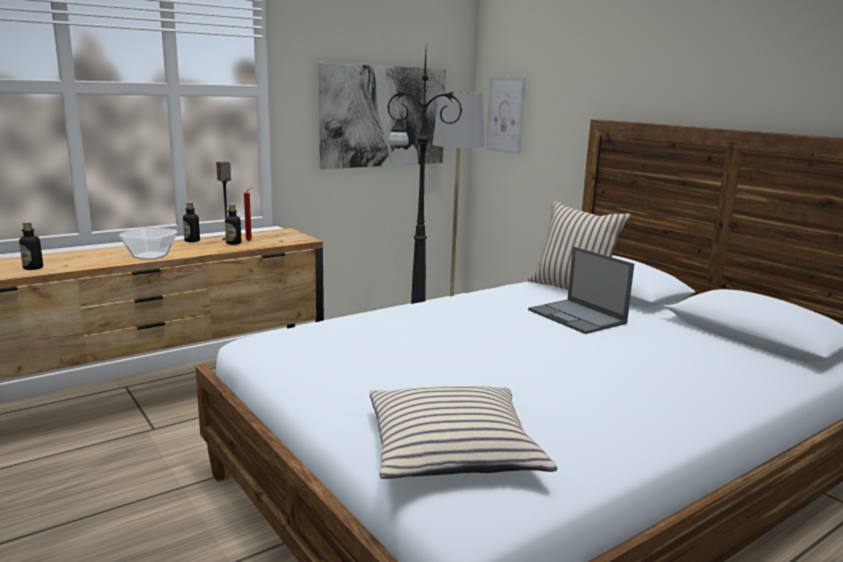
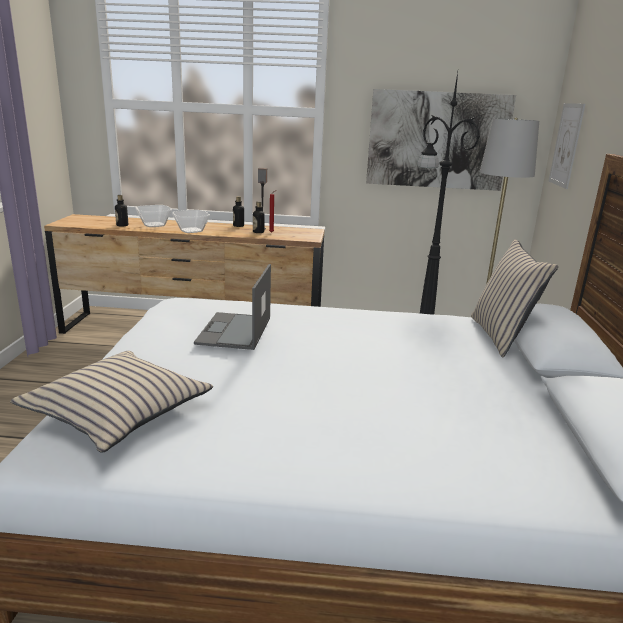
camera: 40 degrees right, 5 degrees up
laptop [528,246,634,334] -> laptop moved to [194,264,271,350]
none -> bowl [135,205,172,227]

